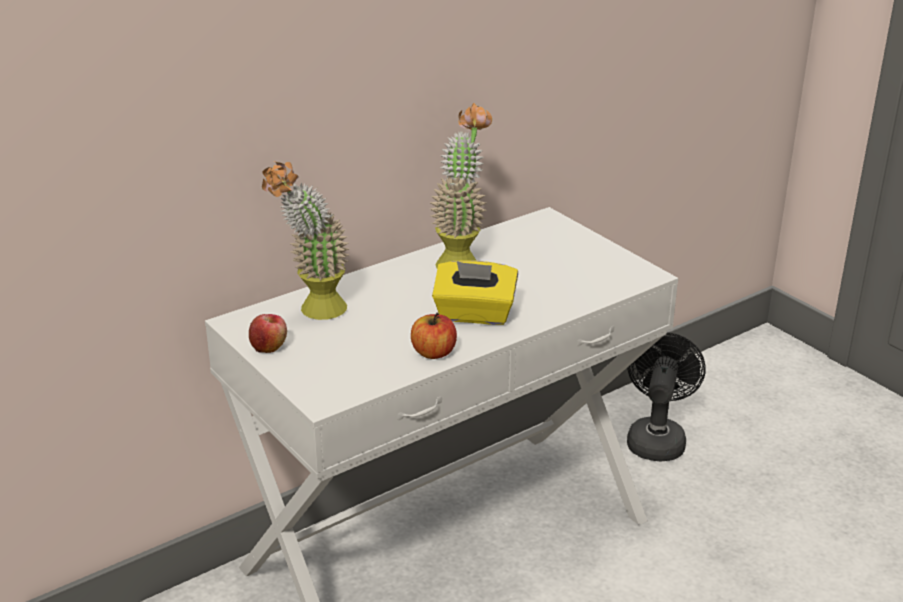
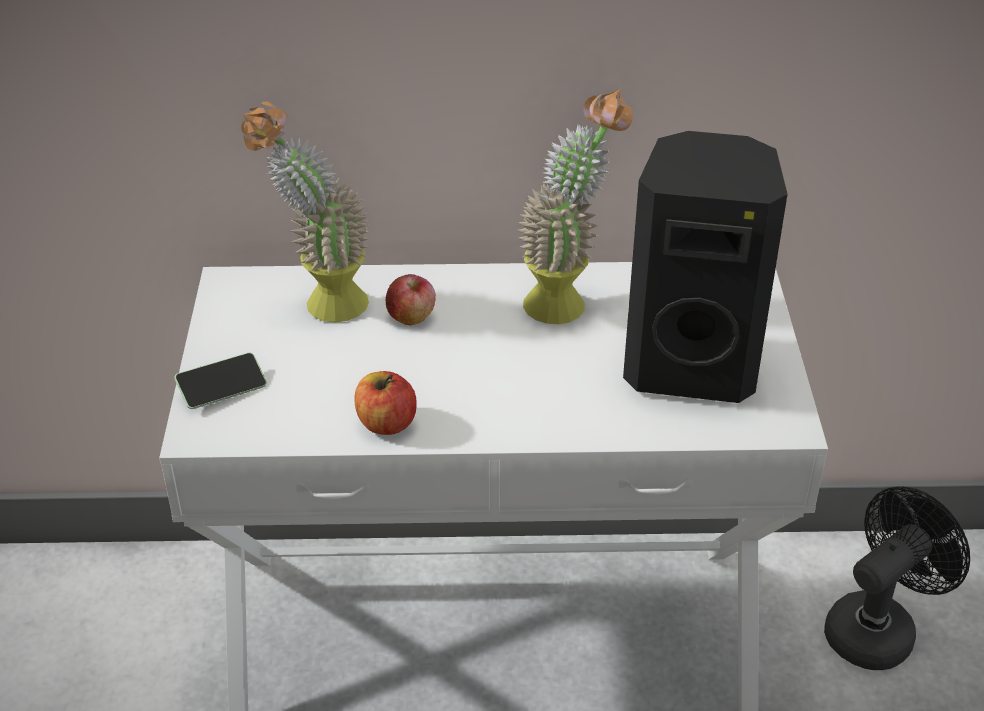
camera: 35 degrees right, 10 degrees up
apple [249,314,287,353] -> apple moved to [386,274,436,325]
yellow tissue box [432,260,518,325] -> none
none -> phone [174,352,267,409]
none -> black speaker [623,131,787,403]

